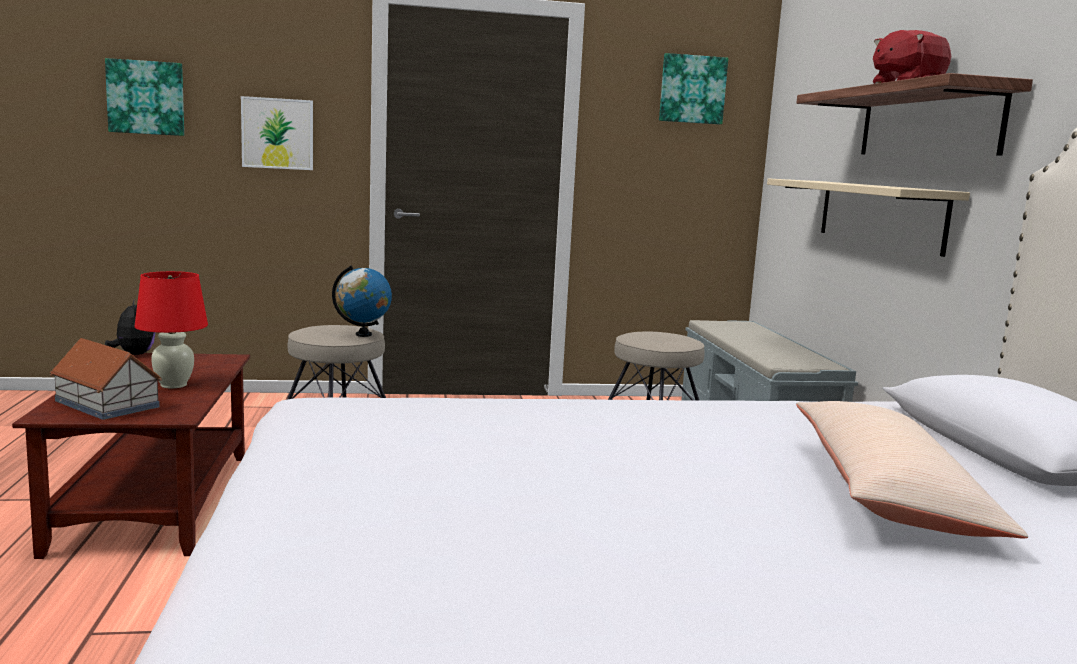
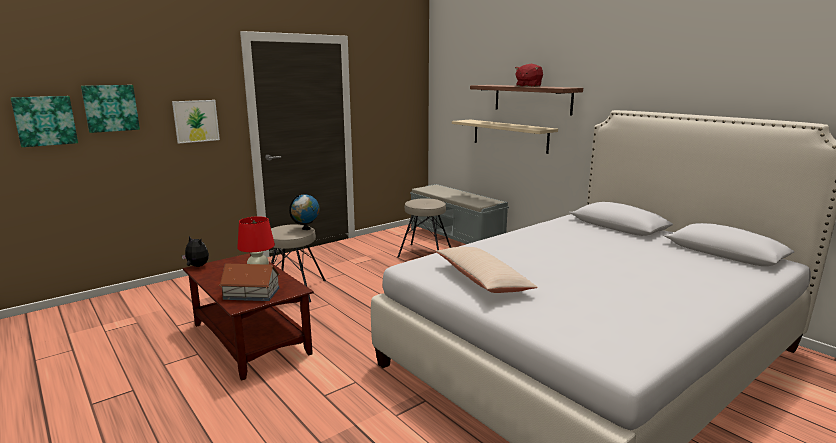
camera: 30 degrees left, 5 degrees up
picture [659,53,728,124] -> picture moved to [11,96,78,147]
beige pillow [796,401,1028,538] -> beige pillow moved to [436,247,538,293]

